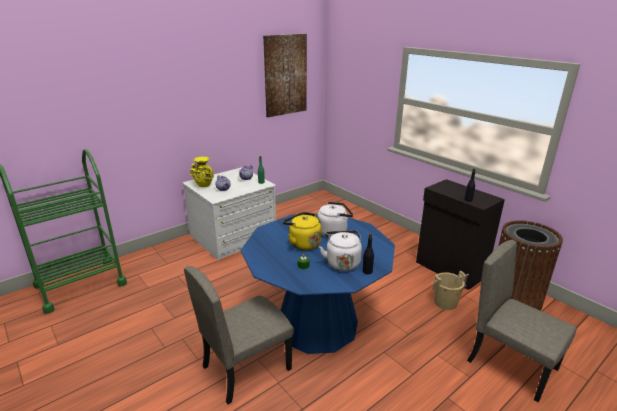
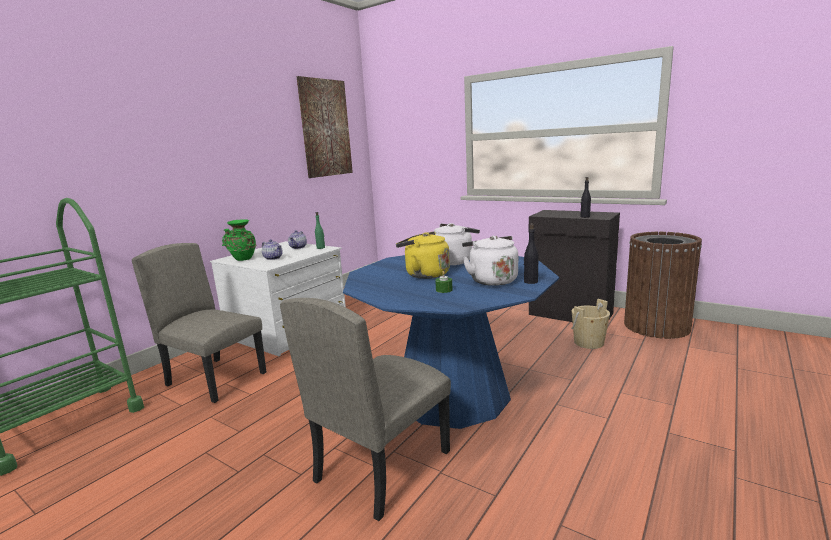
camera: 15 degrees left, 10 degrees down
yellow vase [190,156,214,187] -> green vase [222,219,256,261]
beige chair [467,240,577,402] -> beige chair moved to [132,243,266,403]

